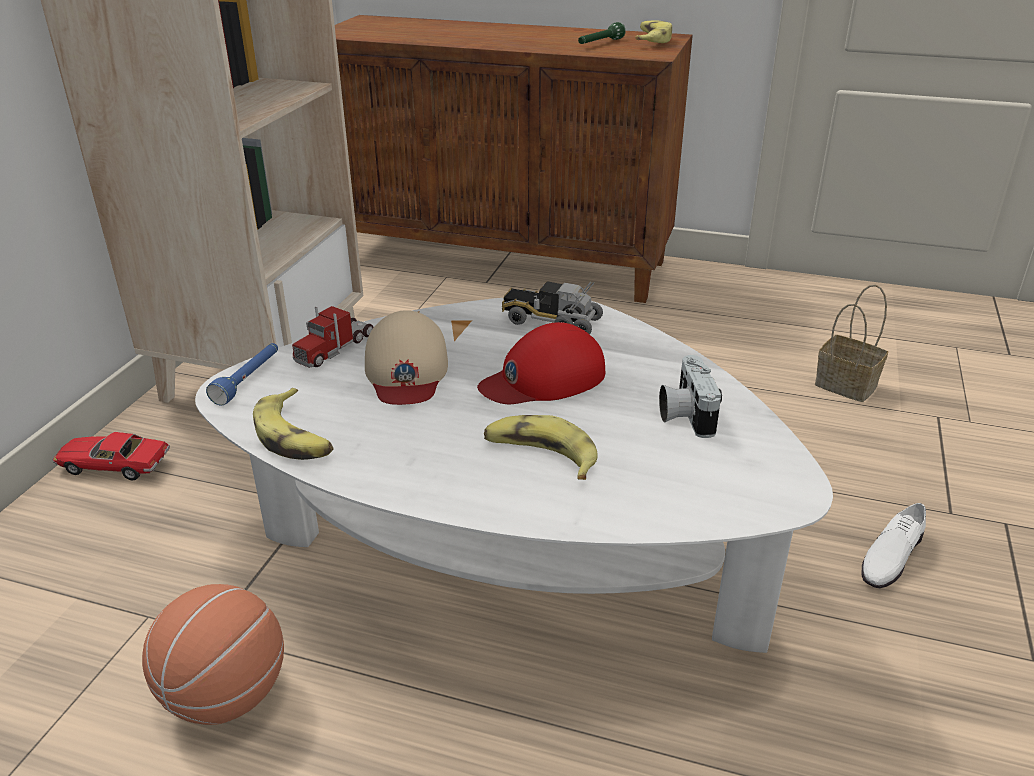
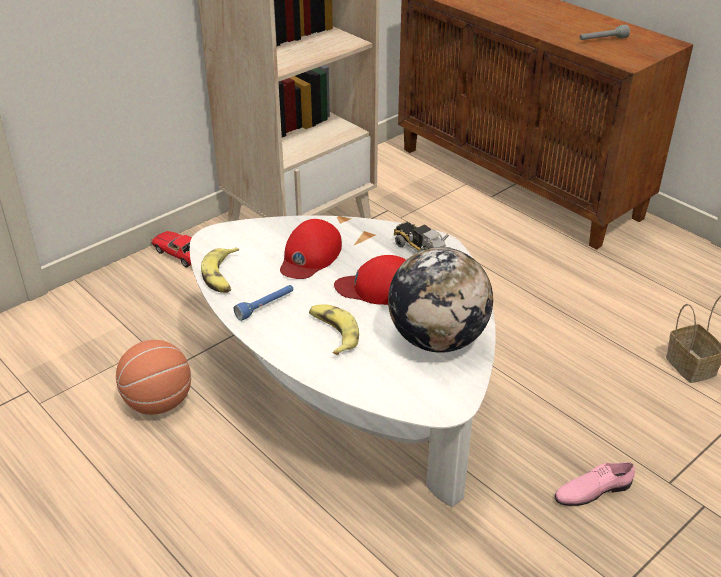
camera: 30 degrees right, 5 degrees up
blue flashlight [206,343,278,406] -> blue flashlight moved to [234,285,294,321]
toy truck [292,306,374,368] -> none
beige cap [365,310,448,405] -> red cap [280,219,342,279]
green flashlight [578,22,626,44] -> grey flashlight [580,25,630,40]
banana [635,20,672,43] -> none
camera [659,355,722,438] -> globe [388,247,493,353]
white shoe [862,503,926,588] -> pink shoe [555,462,635,506]

